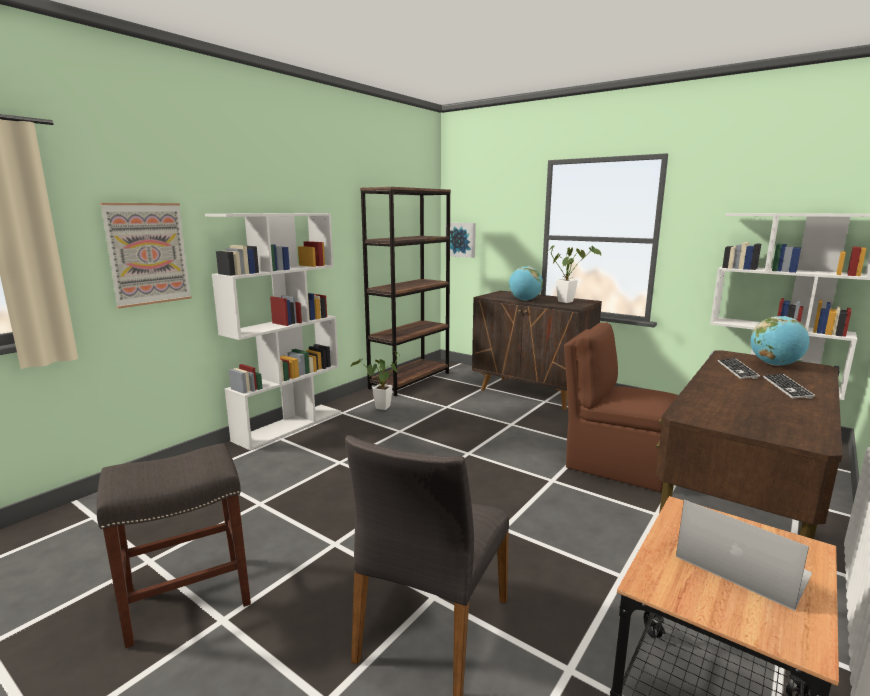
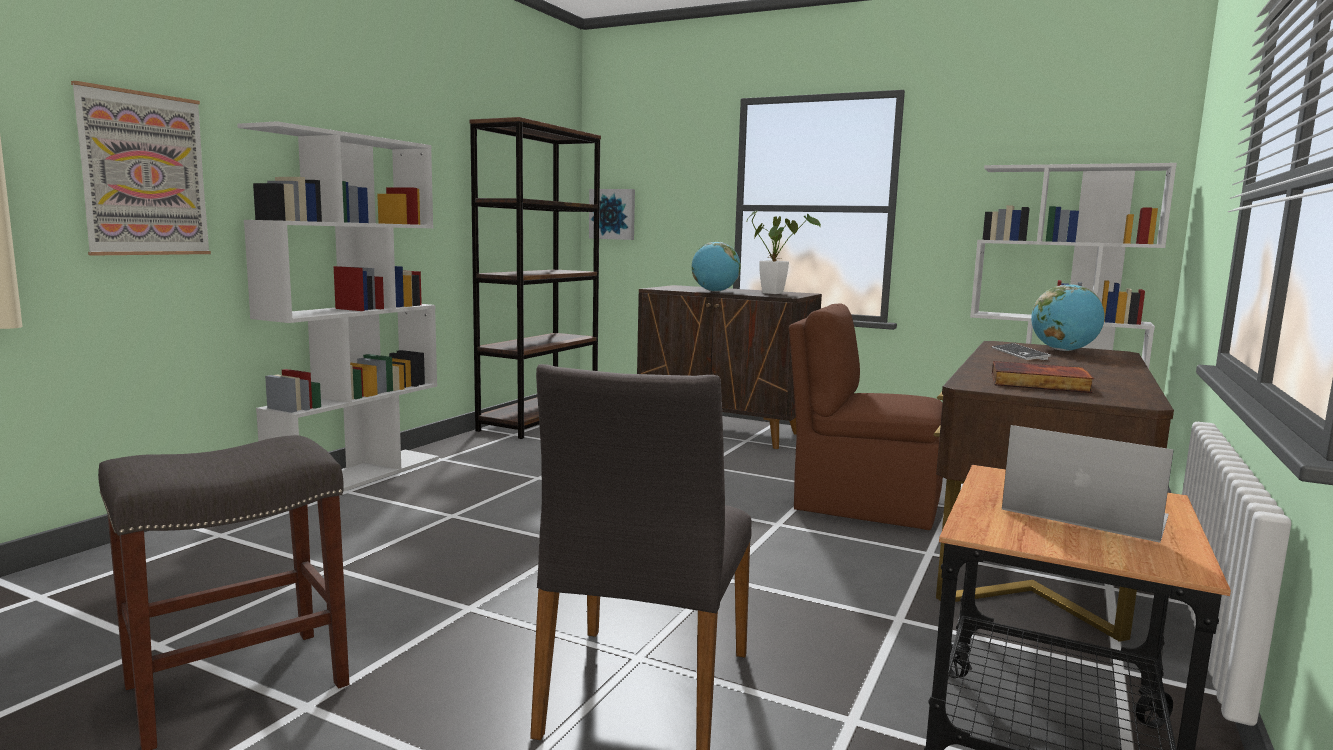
camera: 10 degrees left, 5 degrees down
potted plant [351,350,400,410] -> none
keyboard [763,374,815,399] -> none
none -> book [992,361,1094,393]

